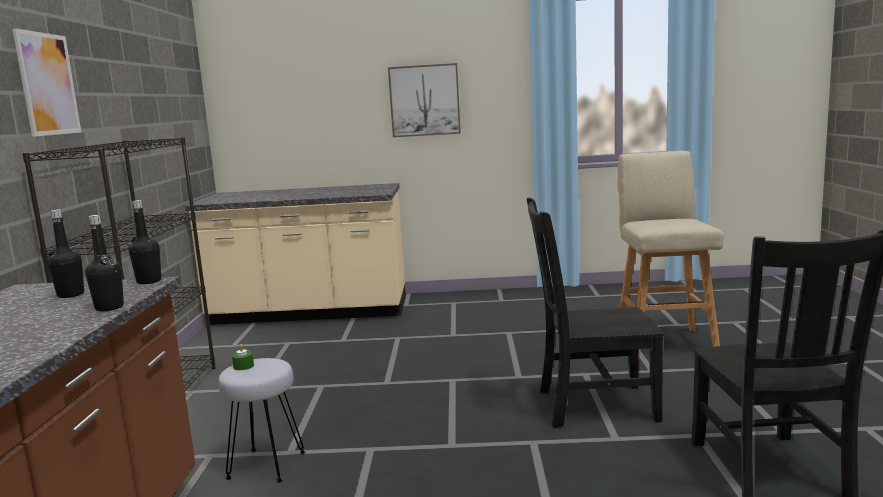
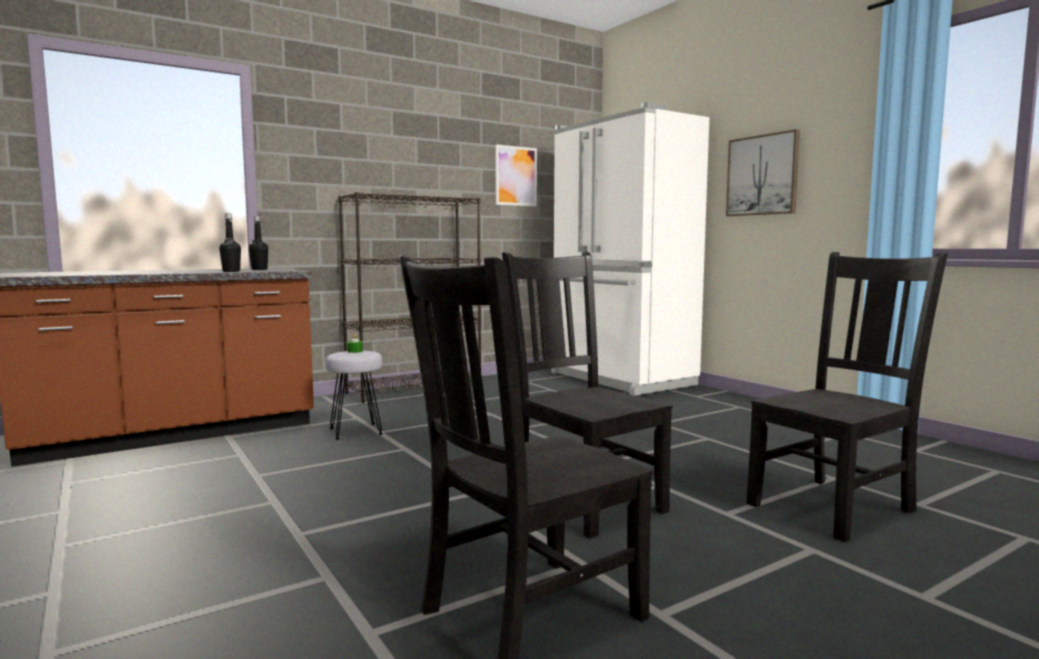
camera: 55 degrees right, 5 degrees down
picture [12,28,81,137] -> picture moved to [495,144,537,206]
black bottle [129,200,161,284] -> none
beige counter [185,183,406,325] -> white fridge [551,102,709,396]
beige stool [618,151,724,359] -> black chair [746,252,948,542]

